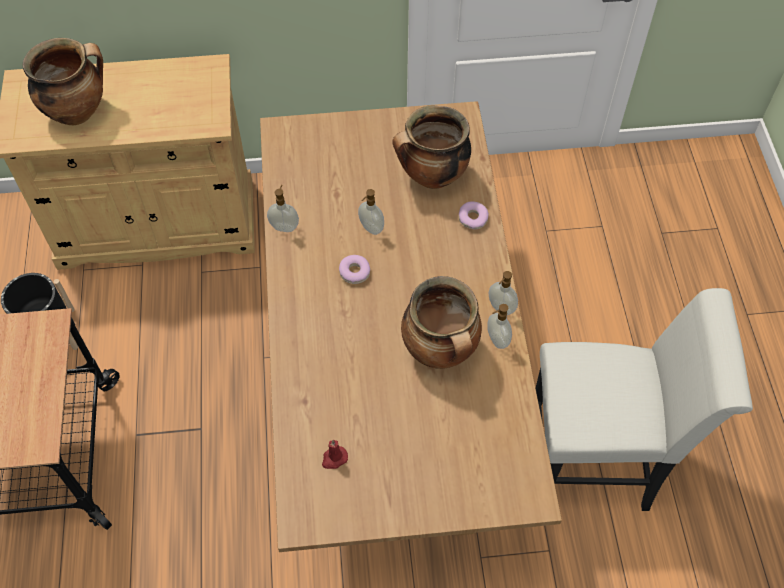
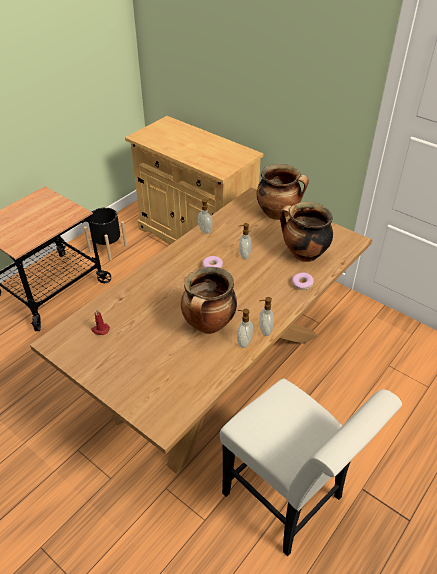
camera: 45 degrees right, 15 degrees down
cooking pot [23,38,103,125] -> cooking pot moved to [256,164,309,220]

